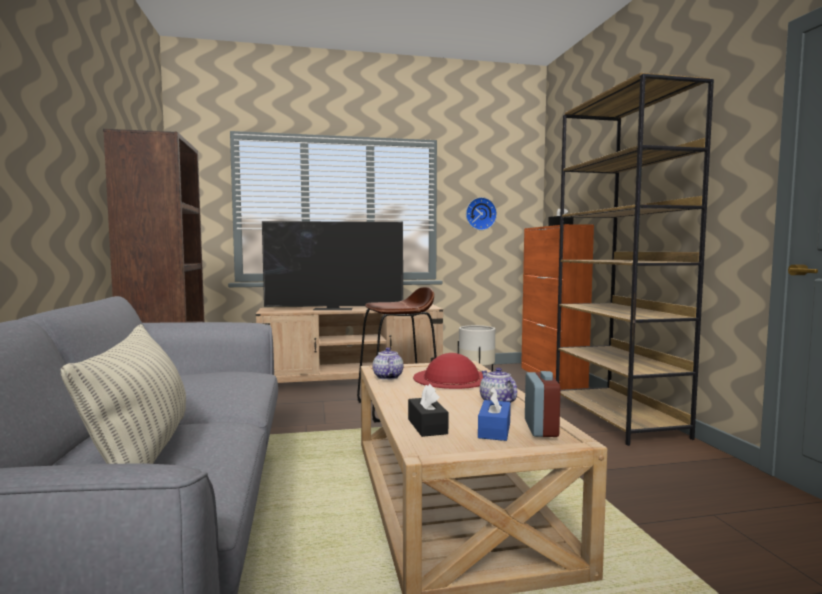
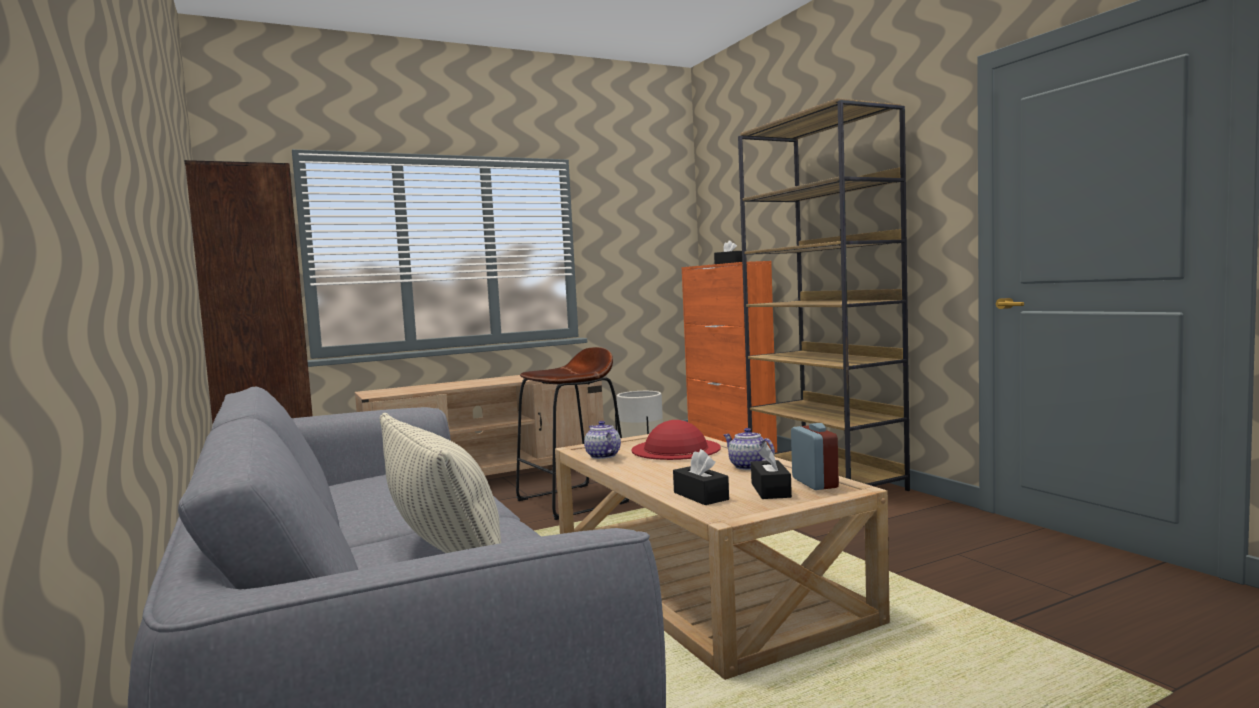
camera: 15 degrees left, 0 degrees up
television [262,221,403,310] -> none
wall clock [466,197,497,230] -> none
blue tissue box [478,387,511,441] -> black tissue box [751,445,792,499]

